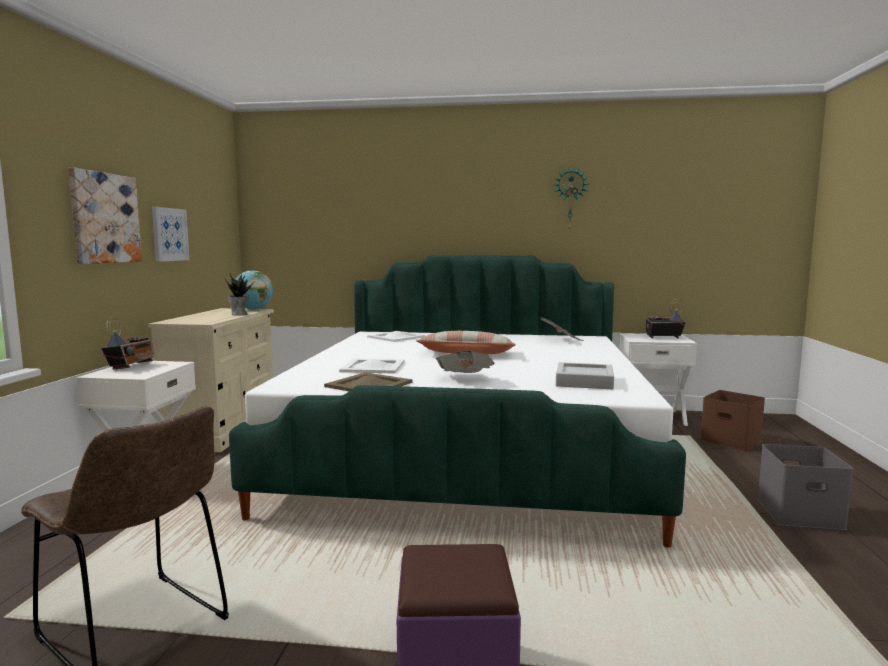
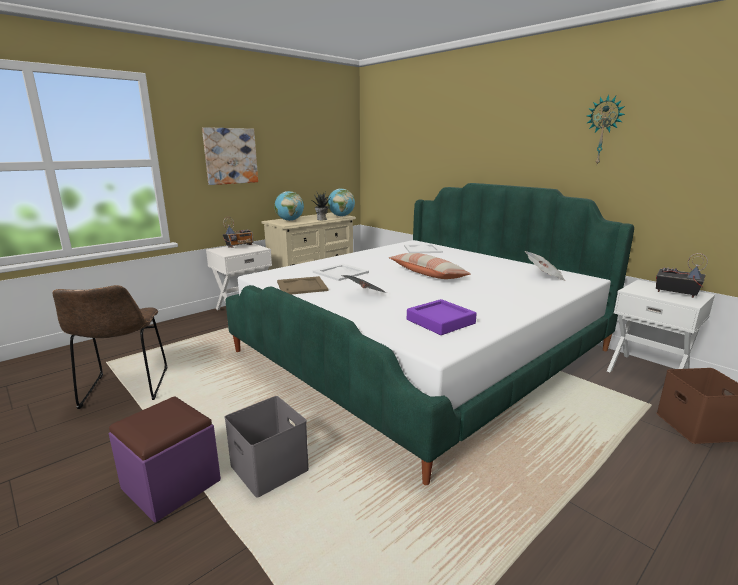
camera: 40 degrees right, 10 degrees up
picture [152,207,189,262] -> none
grey tray [556,362,614,389] -> purple tray [407,299,477,335]
grey storage box [757,444,854,530] -> grey storage box moved to [225,396,309,498]
none -> globe [274,191,304,221]

